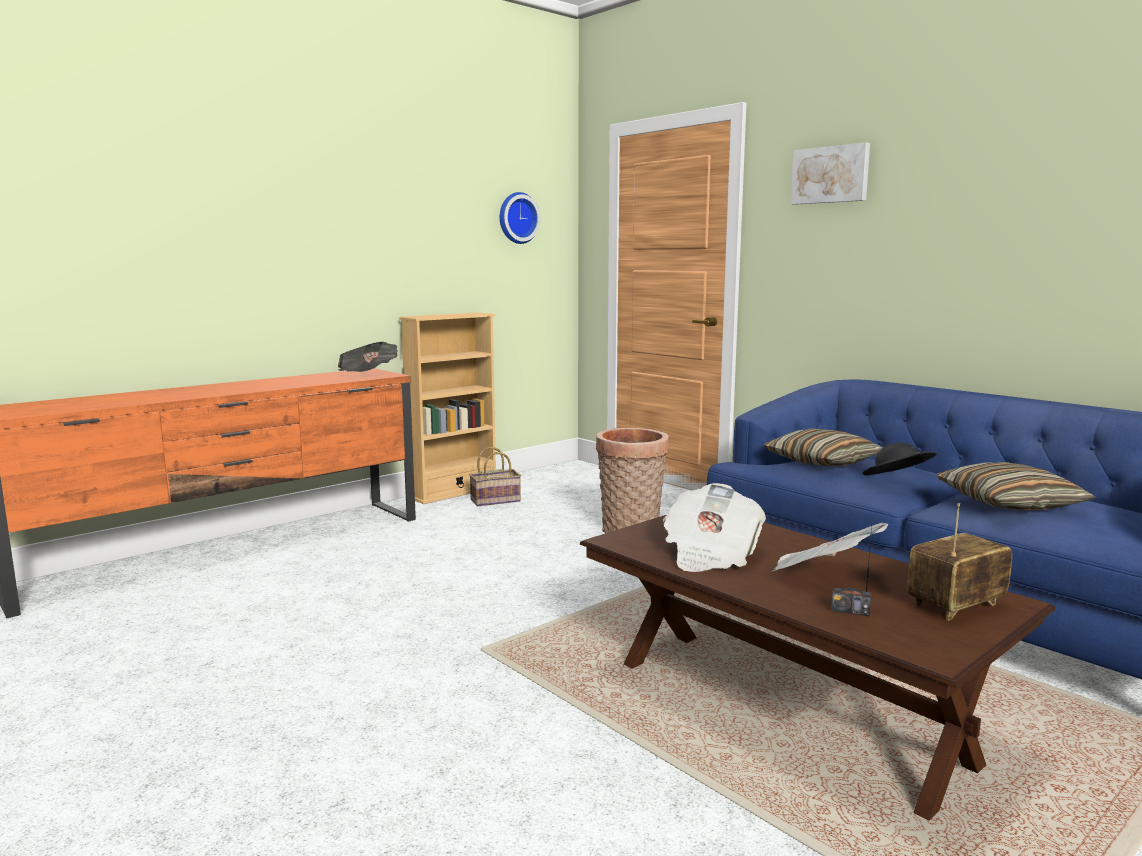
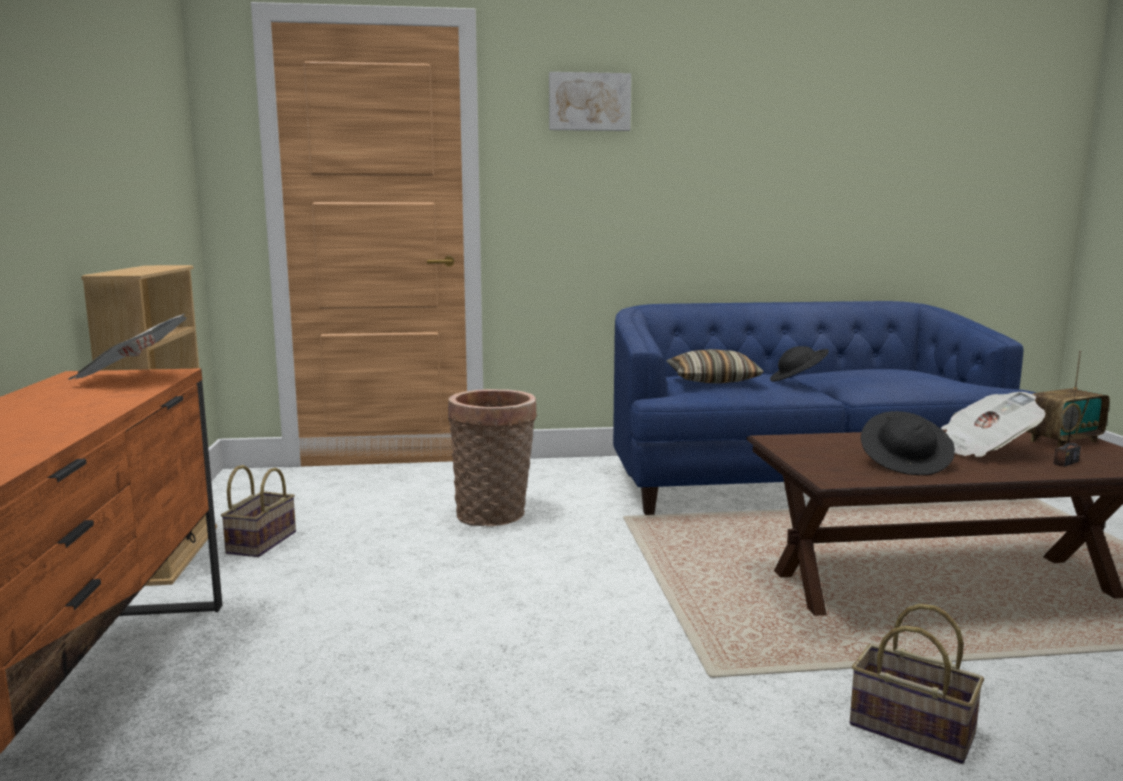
camera: 55 degrees left, 0 degrees up
wall clock [500,192,541,244] -> none
newspaper [663,483,766,572] -> black hat [861,411,955,475]
radio [907,503,1012,621] -> radio turned 120 degrees counterclockwise [1026,351,1109,447]
pillow [937,462,1096,510] -> none
none -> basket [850,604,984,764]

